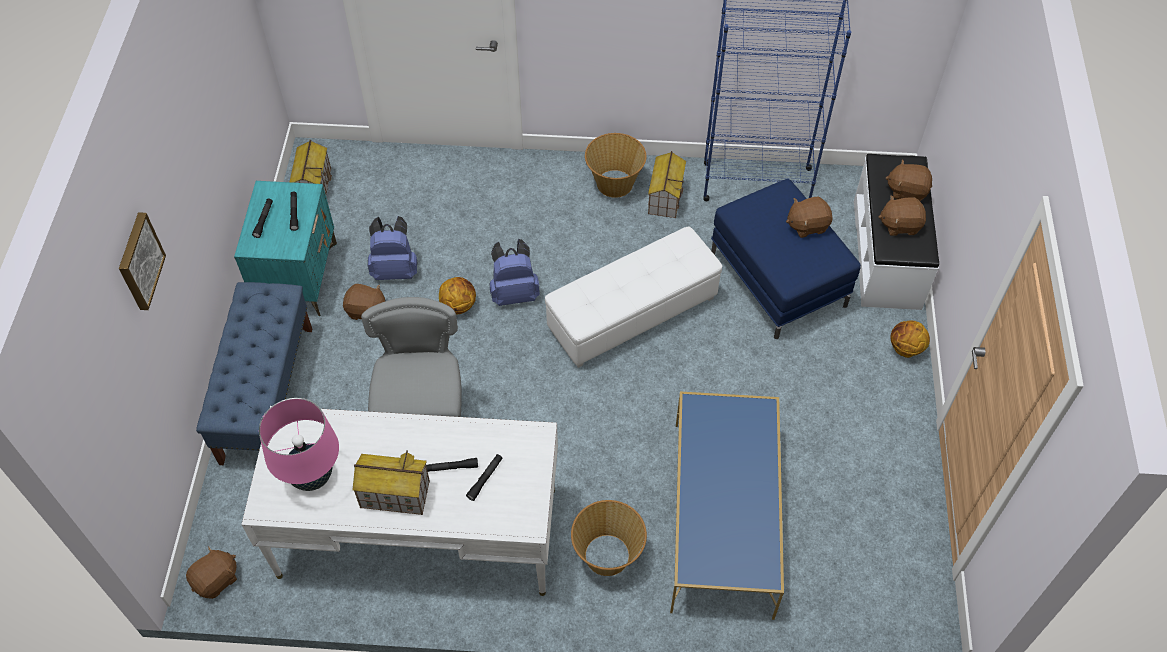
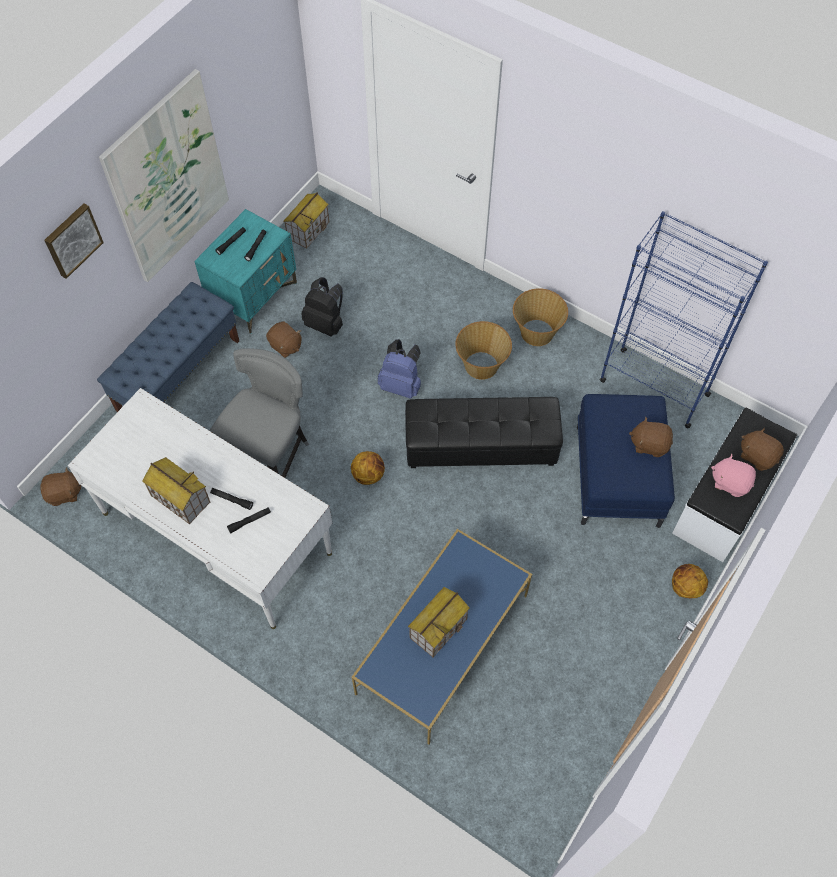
camera: 30 degrees right, 5 degrees up
pink table lamp [259,398,339,491] -> none
blue backpack [368,216,417,280] -> black backpack [301,277,343,337]
basketball [439,277,476,314] -> basketball moved to [351,451,385,485]
white ottoman [545,226,722,368] -> black ottoman [405,397,563,468]
basket [571,500,647,576] -> basket moved to [455,321,512,380]
toy house [648,151,686,218] -> toy house moved to [408,587,470,658]
brown plush toy [879,195,926,236] -> pink plush toy [711,454,756,497]
none -> picture [99,69,229,282]

